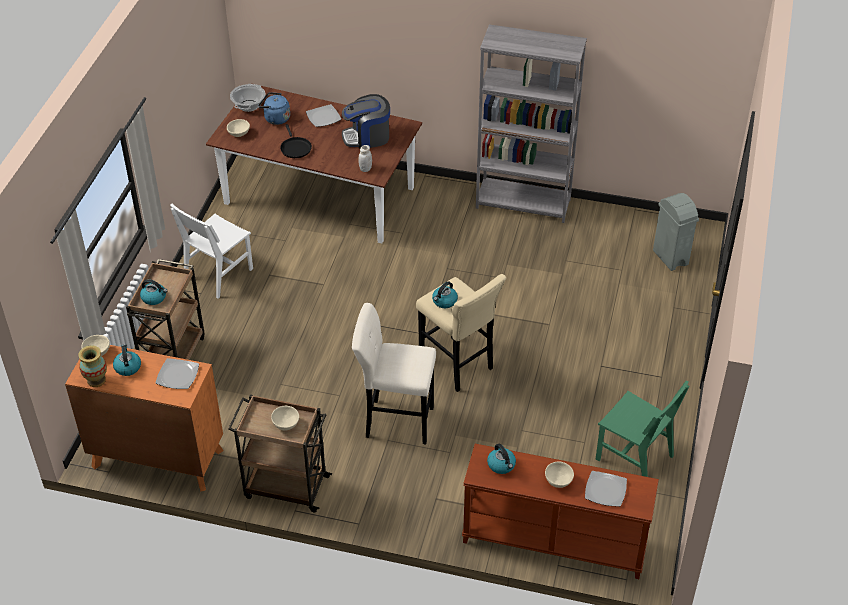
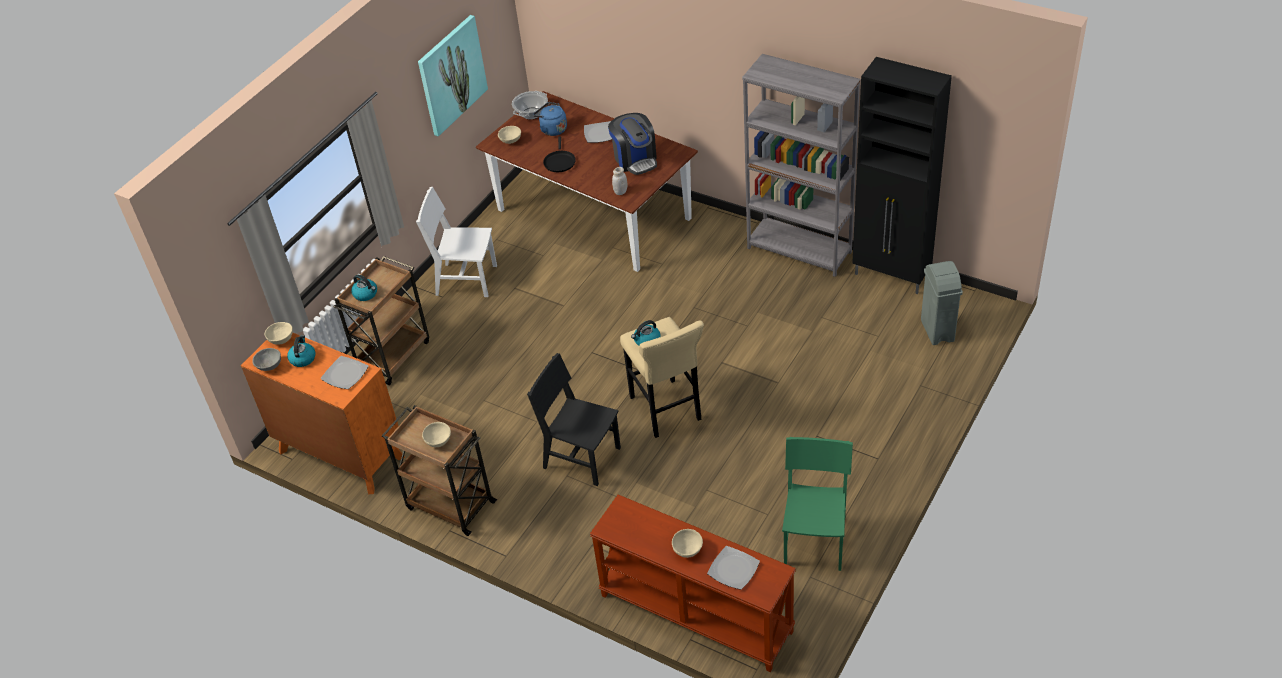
camera: 20 degrees right, 0 degrees up
vase [78,345,107,387] -> grey bowl [252,348,281,371]
white chair [170,204,253,299] -> white chair turned 45 degrees clockwise [416,187,497,297]
coffee machine [342,94,390,148] -> coffee machine turned 120 degrees counterclockwise [608,113,657,175]
beige stool [352,303,436,445] -> black chair [527,353,621,486]
kettle [487,444,516,474] -> none
green chair [596,380,689,477] -> green chair turned 135 degrees counterclockwise [782,437,853,571]
none -> picture [418,15,488,137]
none -> black cabinet [852,57,952,294]

